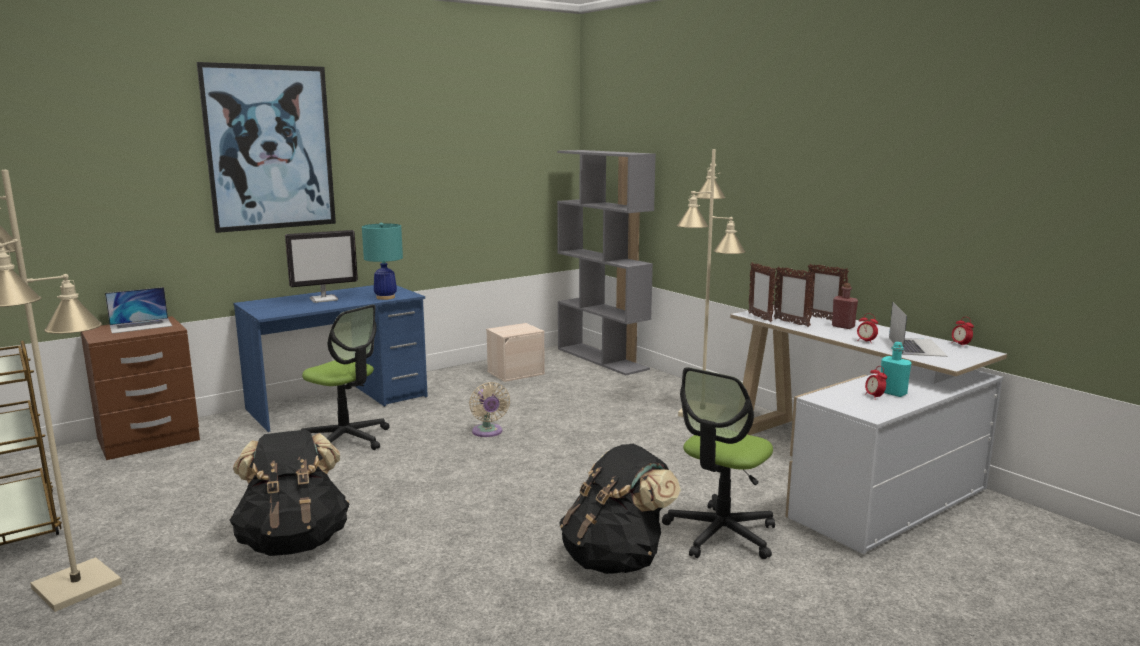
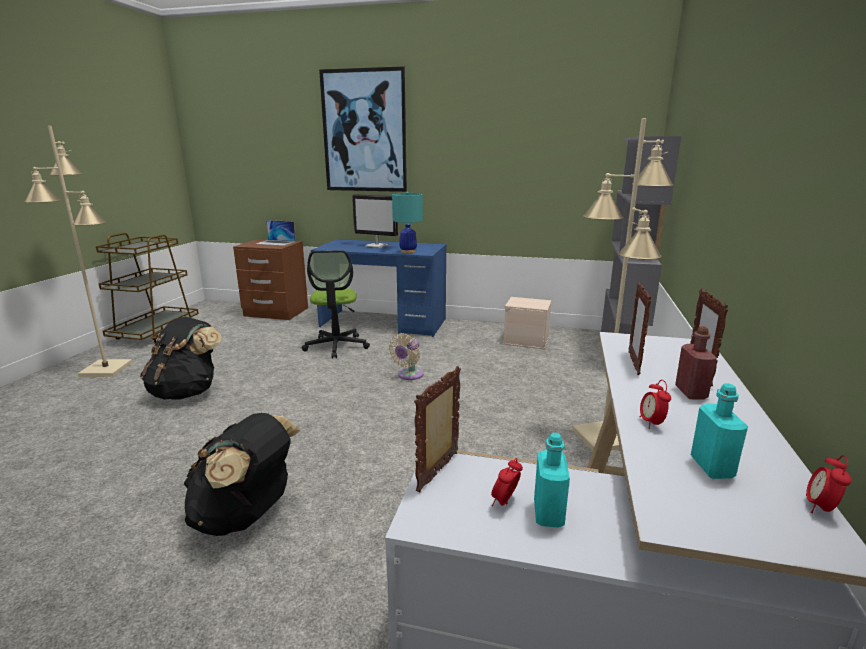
camera: 50 degrees right, 5 degrees up
office chair [662,367,775,559] -> none
picture frame [748,262,776,322] -> picture frame moved to [414,366,461,492]
laptop [889,302,948,357] -> turquoise bottle [691,384,748,479]

